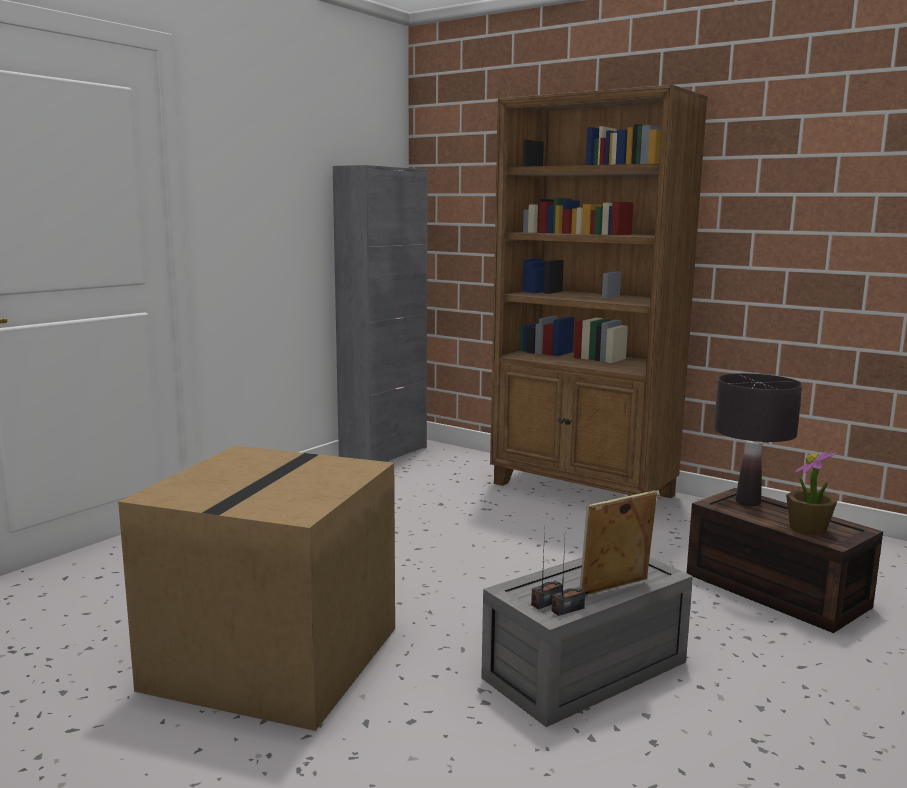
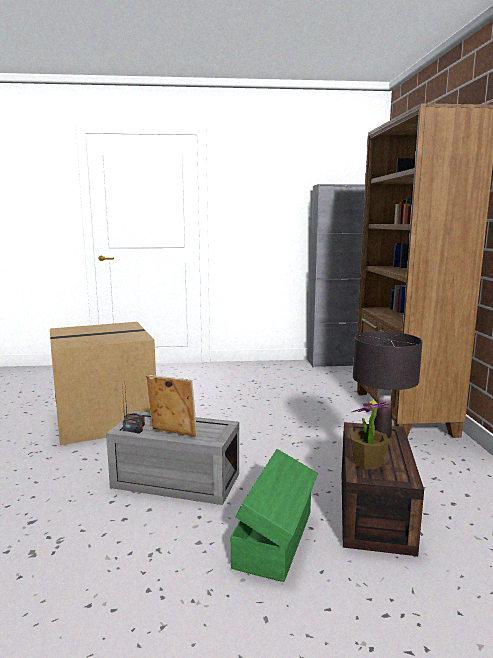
camera: 50 degrees right, 0 degrees up
none -> green storage box [231,449,318,582]

